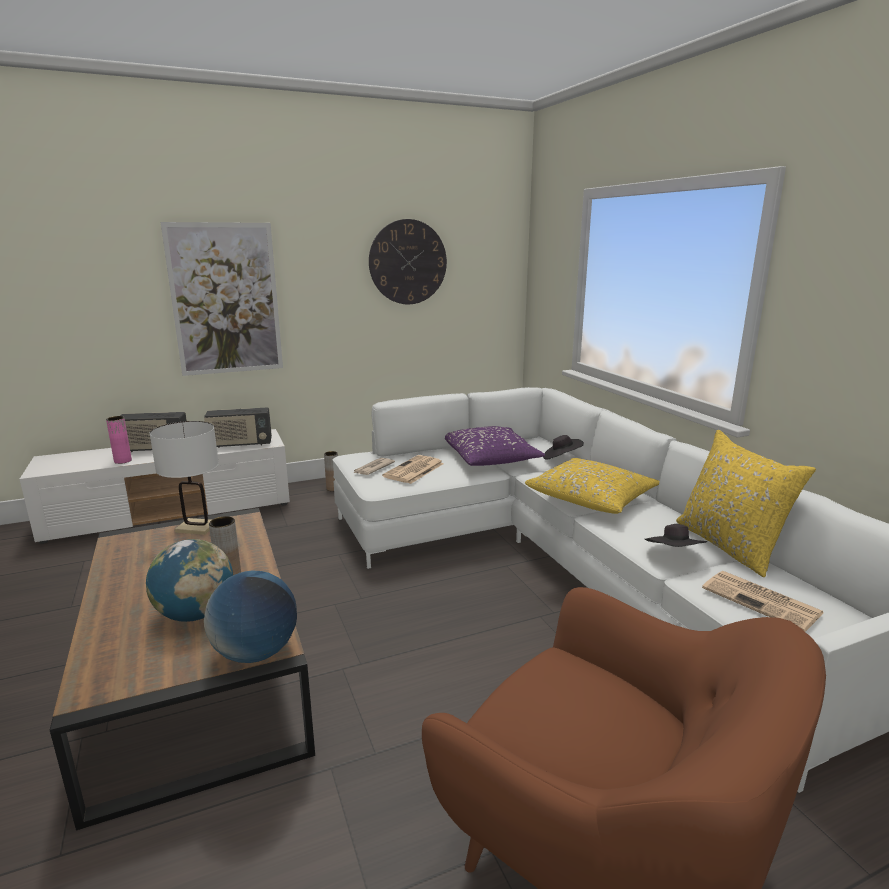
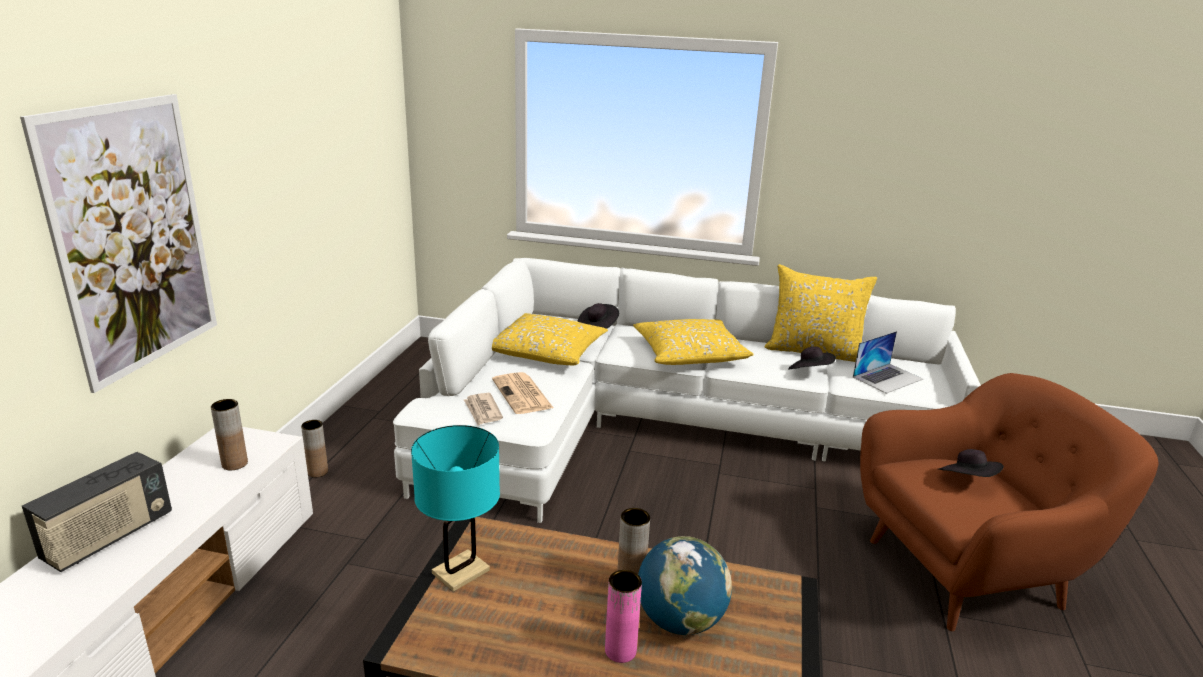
camera: 55 degrees left, 5 degrees up
pink vase [106,416,132,464] -> pink vase moved to [605,570,642,663]
white table lamp [150,421,219,535] -> turquoise table lamp [411,425,500,592]
radio [204,407,272,448] -> brown vase [211,399,248,470]
globe [204,571,297,663] -> none
wall clock [369,219,447,304] -> none
purple pillow [445,426,545,466] -> yellow pillow [492,313,608,366]
newspaper [702,571,823,632] -> laptop [853,331,923,394]
none -> black hat [938,449,1004,477]

